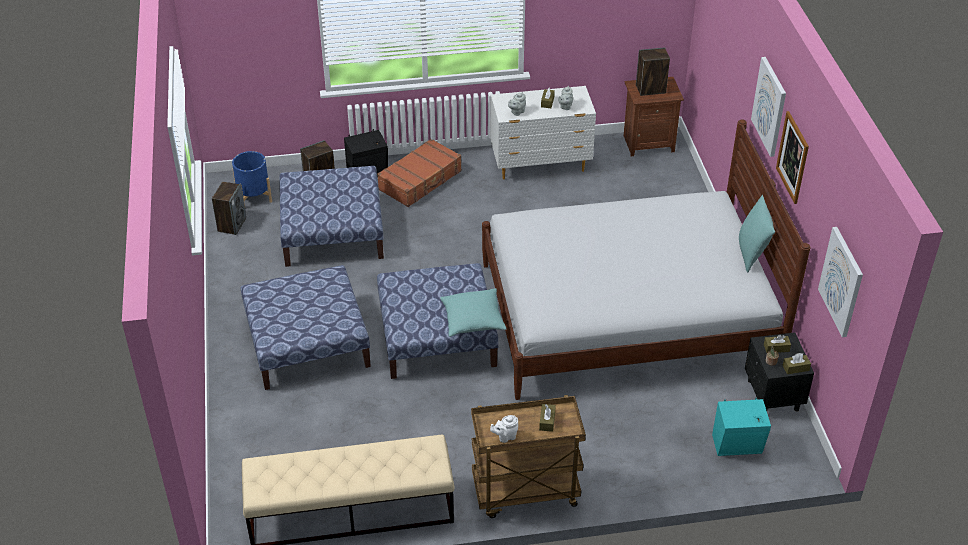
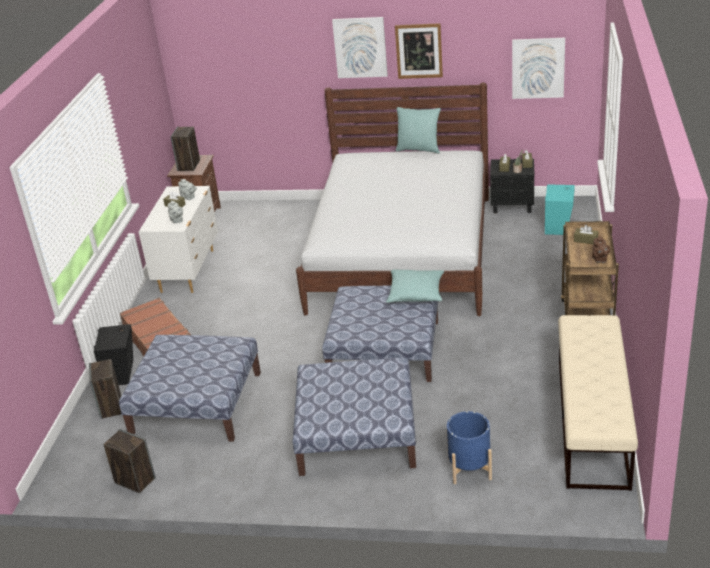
camera: 70 degrees left, 10 degrees down
blue planter [232,151,272,205] -> blue planter moved to [447,411,492,484]
white teapot [490,415,518,443] -> brown teapot [592,236,610,263]

